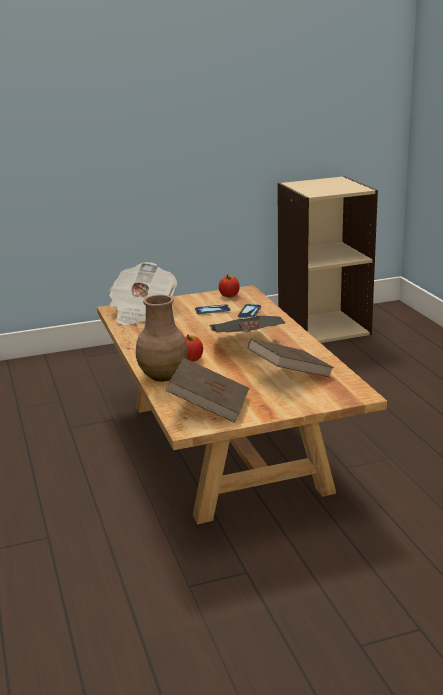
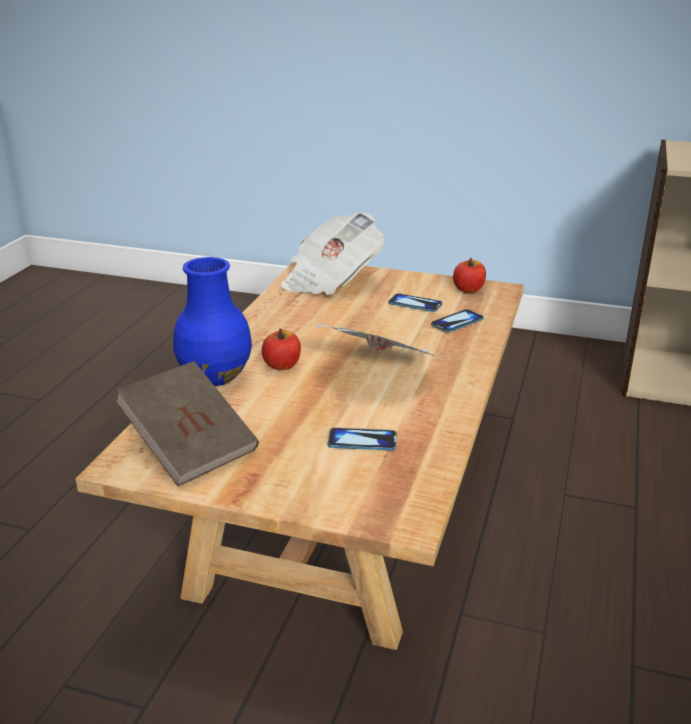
camera: 35 degrees right, 5 degrees up
brown vase [136,295,188,382] -> blue vase [173,257,252,386]
brown book [248,339,334,377] -> phone [328,428,397,451]

